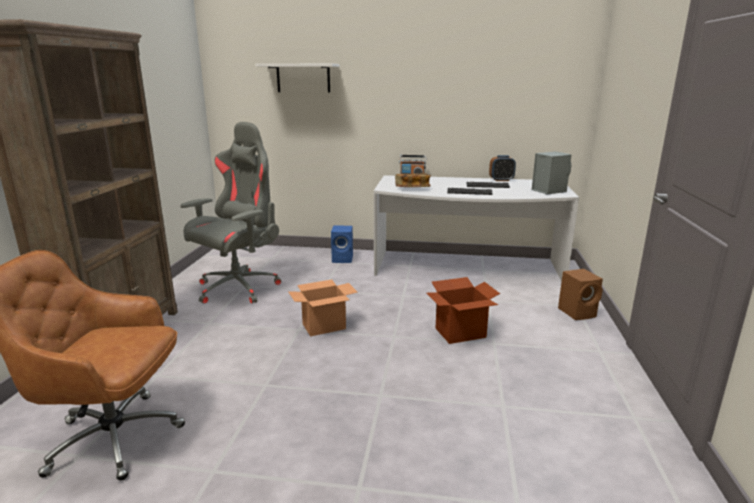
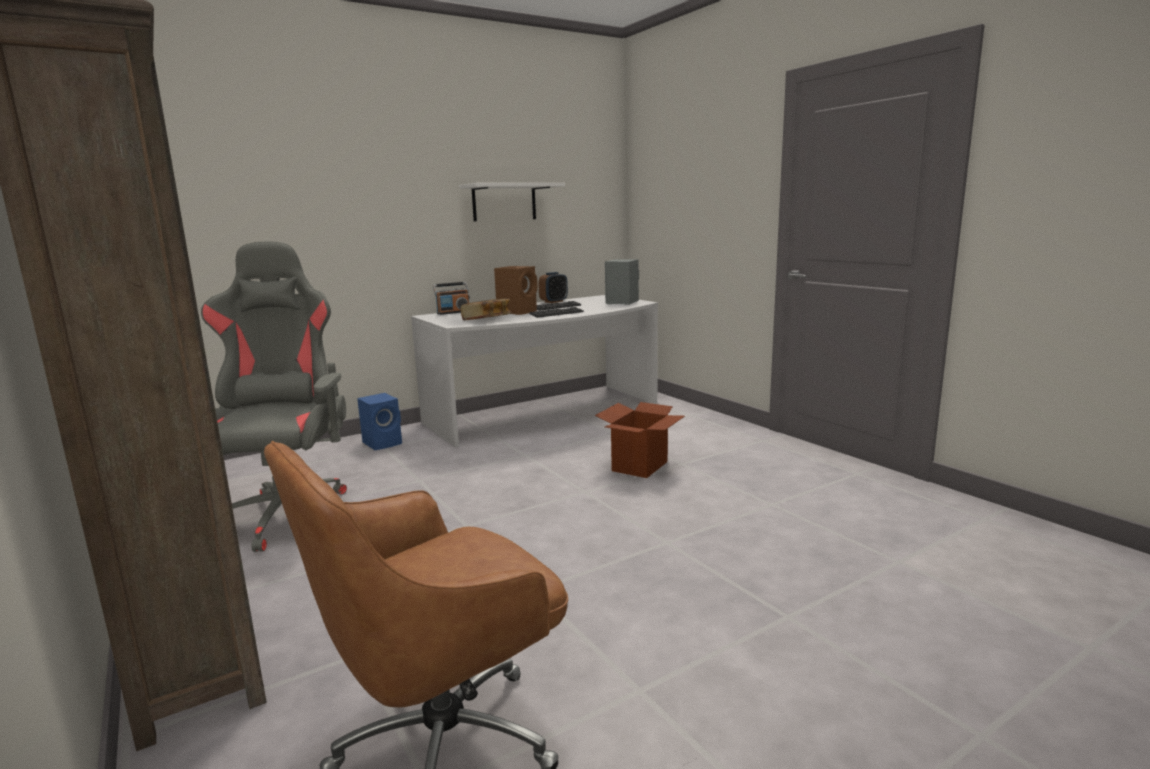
camera: 40 degrees left, 5 degrees down
white shelf [255,64,339,93] -> white shelf moved to [459,183,565,221]
cardboard box [288,280,358,336] -> none
brown speaker [558,269,603,320] -> brown speaker moved to [494,266,538,315]

